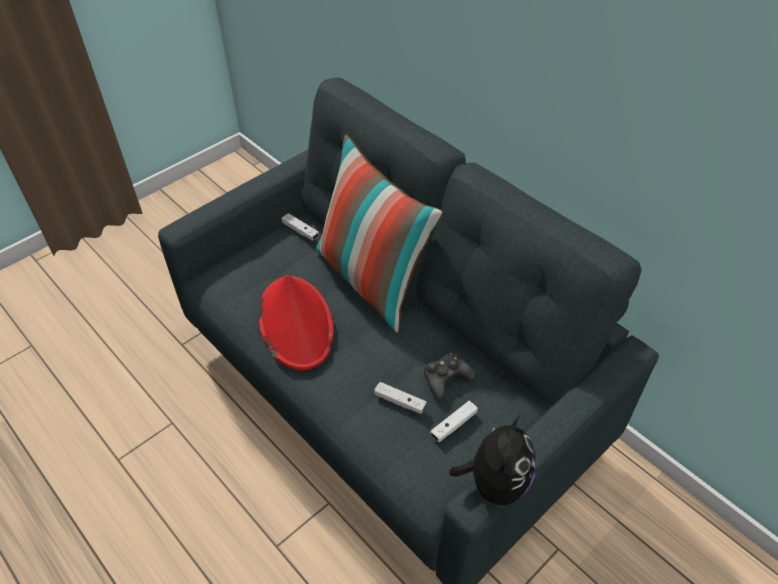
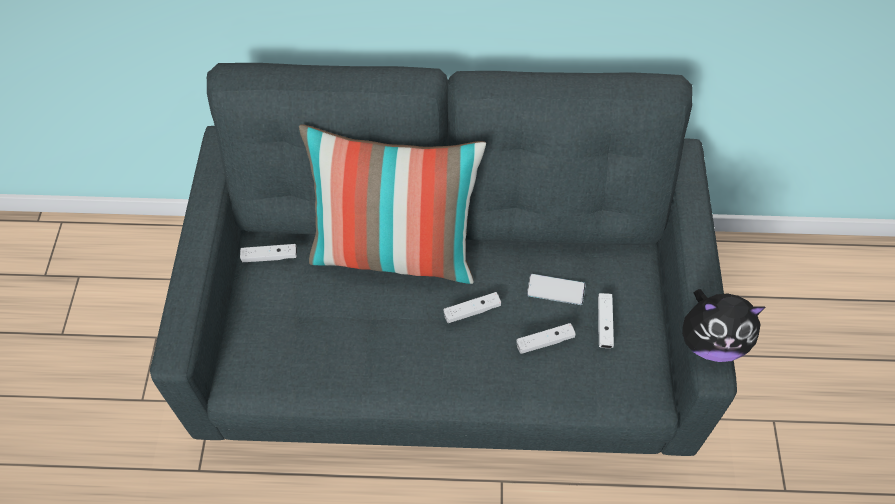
camera: 45 degrees left, 10 degrees up
red hat [259,275,334,370] -> none
black game controller [424,353,475,399] -> phone [527,274,586,305]
plush toy [449,415,536,505] -> plush toy turned 120 degrees clockwise [682,289,765,362]
none -> white game controller [443,292,501,323]

